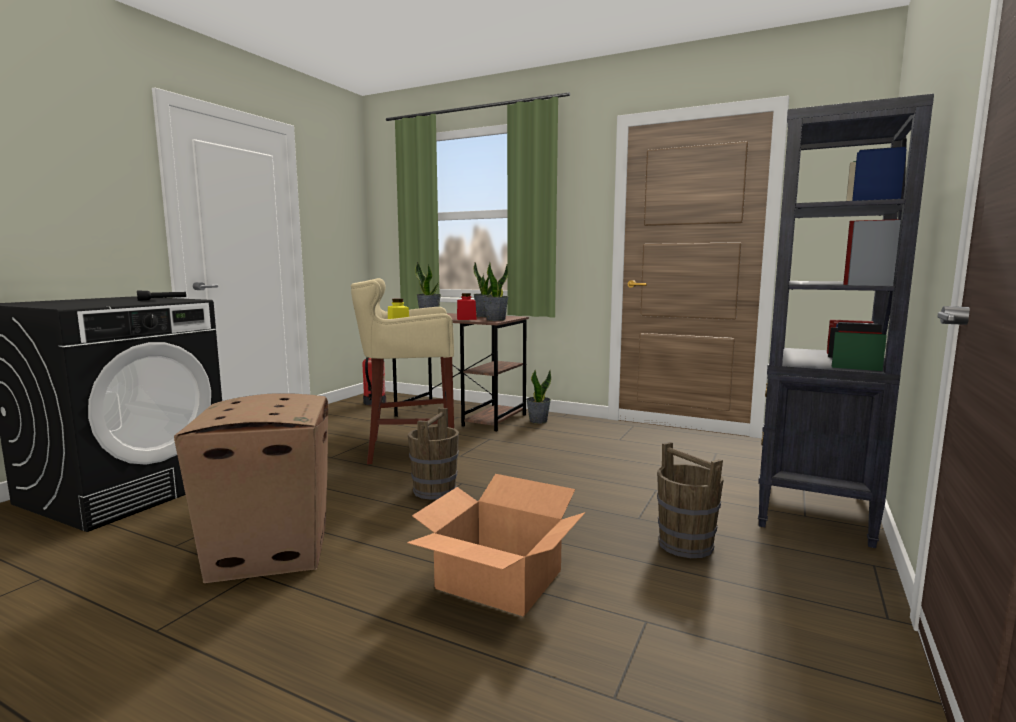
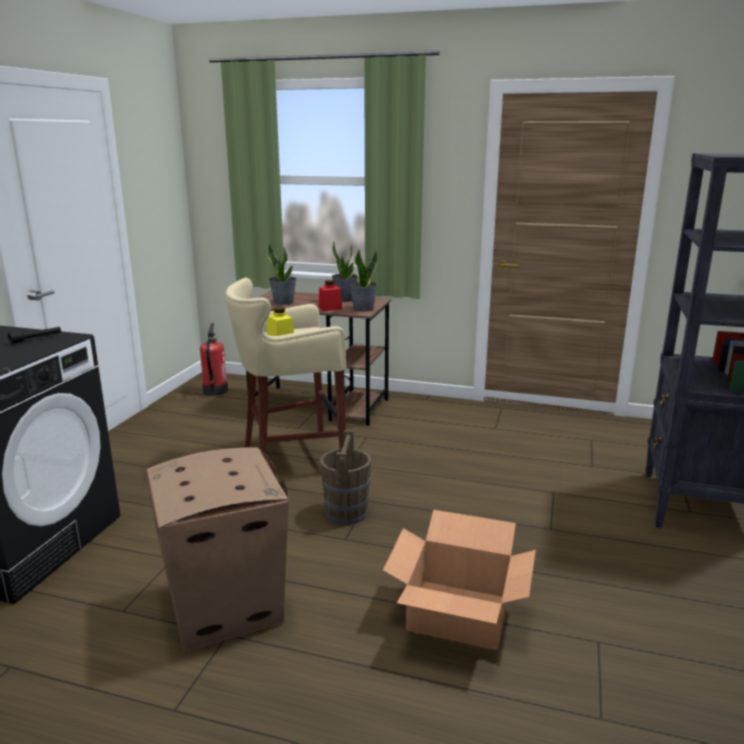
camera: 10 degrees left, 10 degrees up
potted plant [526,370,551,424] -> none
brown bucket [657,442,724,558] -> none

